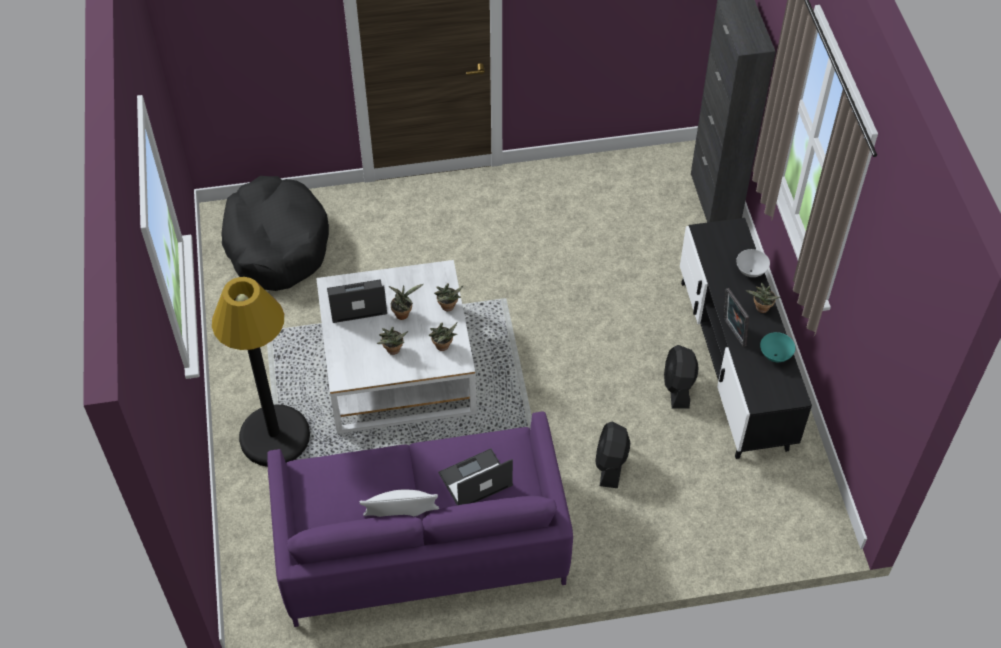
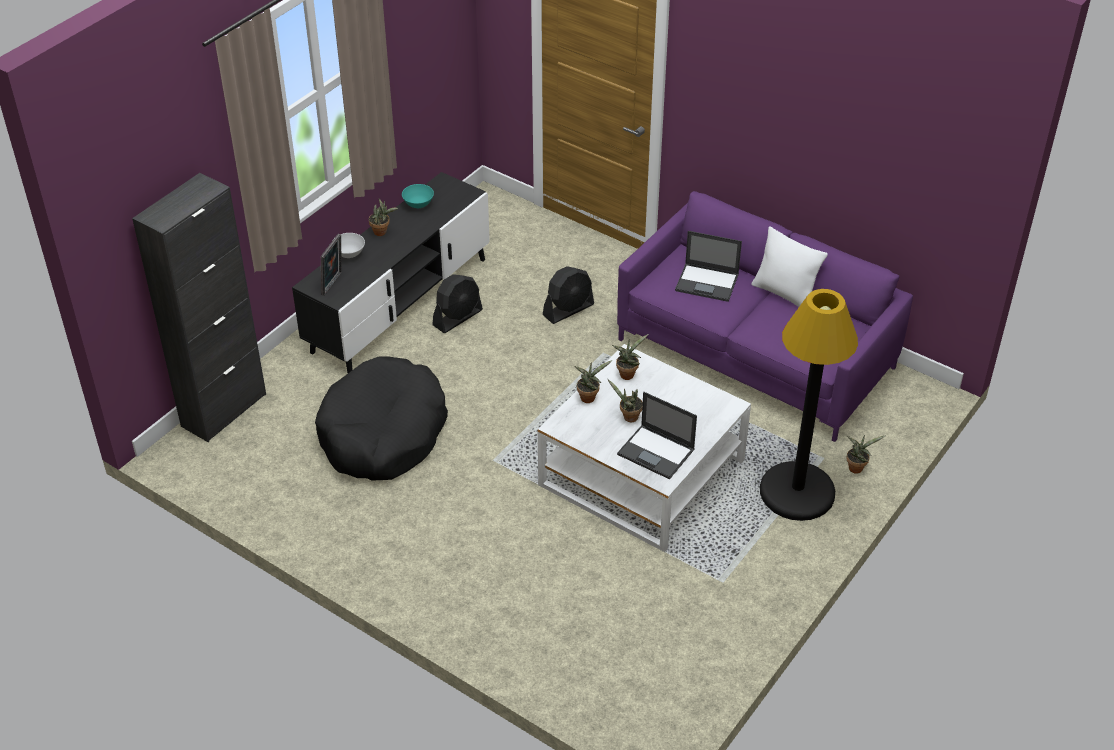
camera: 135 degrees left, 10 degrees down
black dog bed [221,176,329,291] -> black dog bed moved to [315,356,448,481]
potted plant [377,327,408,355] -> potted plant moved to [846,435,885,474]
picture frame [724,288,749,347] -> picture frame moved to [321,234,342,296]

